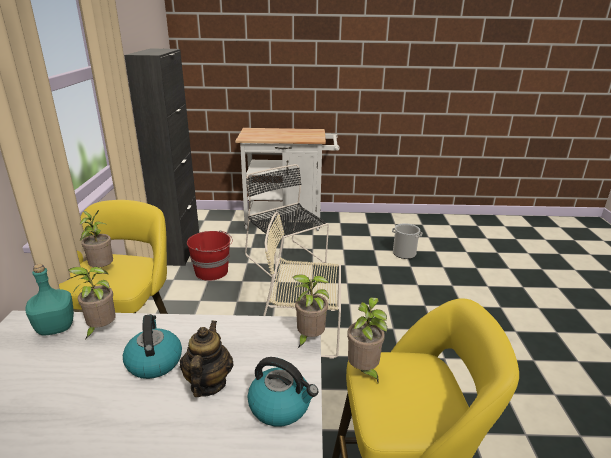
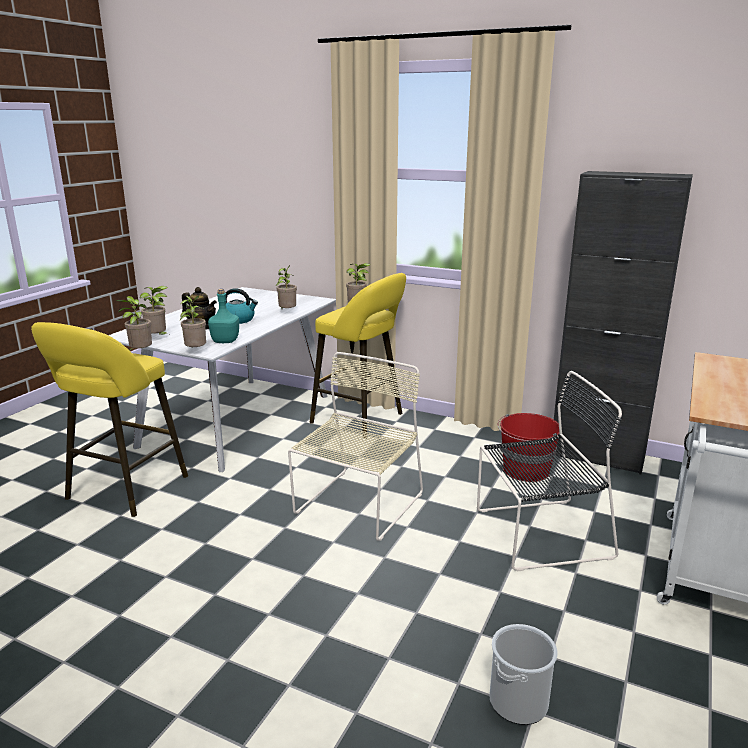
camera: 115 degrees right, 5 degrees down
turquoise bottle [25,264,74,335] -> turquoise bottle moved to [208,289,239,343]
kettle [247,357,318,427] -> potted plant [140,286,169,335]

